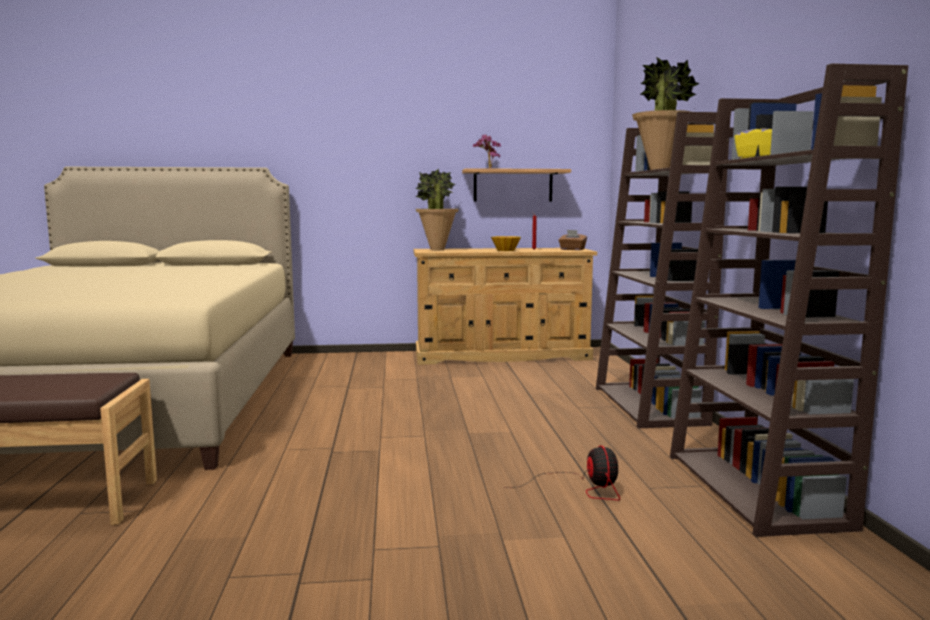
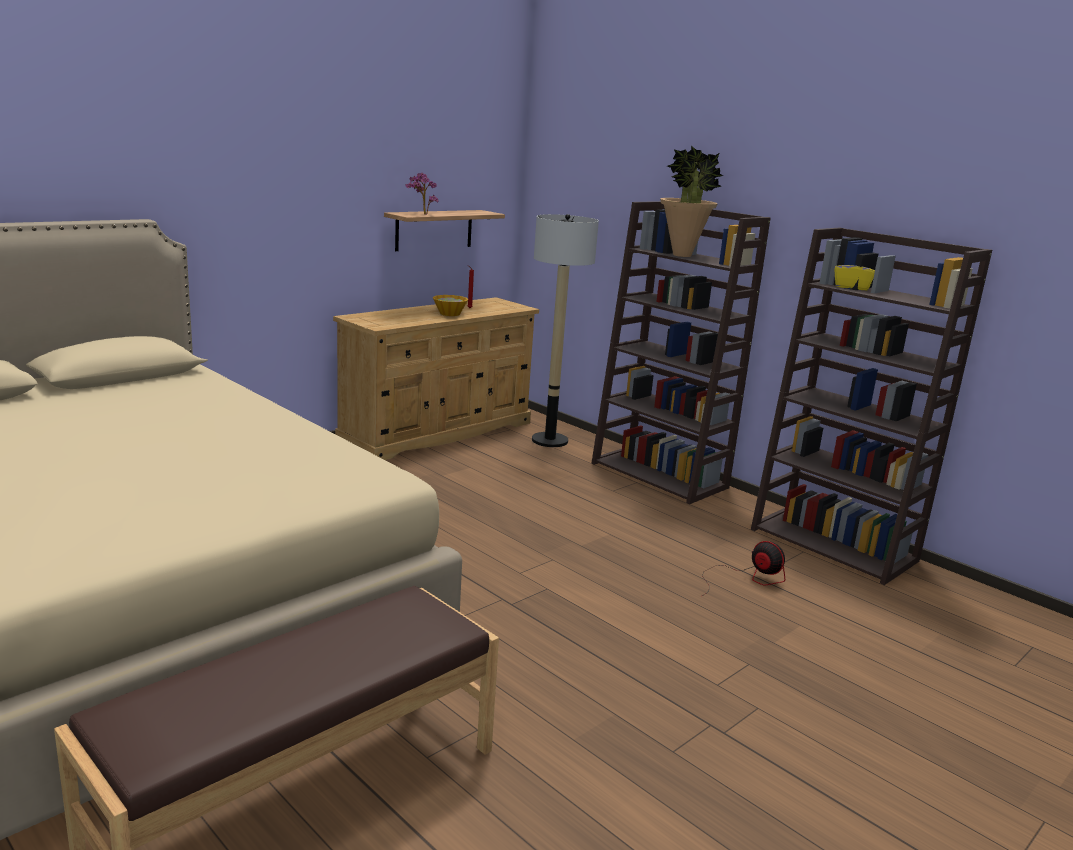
camera: 40 degrees left, 10 degrees up
potted plant [415,169,459,250] -> none
brown tissue box [559,230,587,250] -> none
none -> floor lamp [532,214,599,447]

